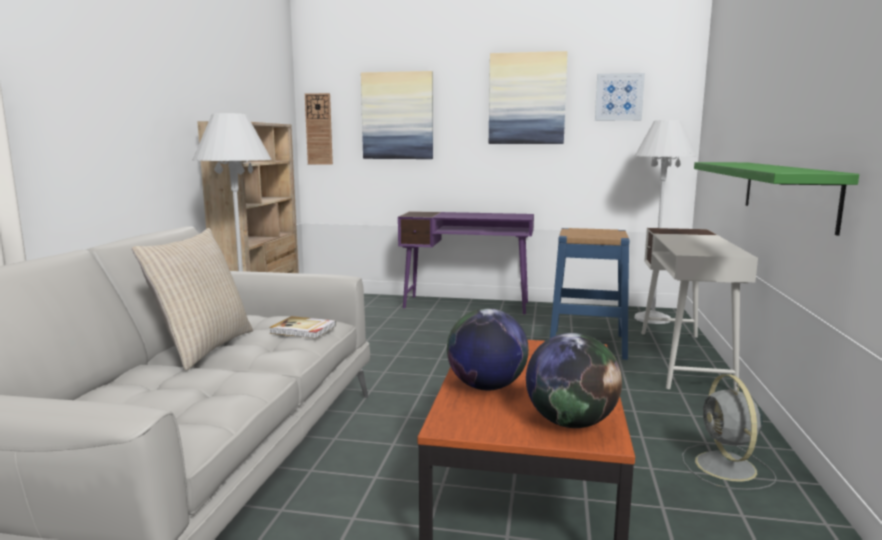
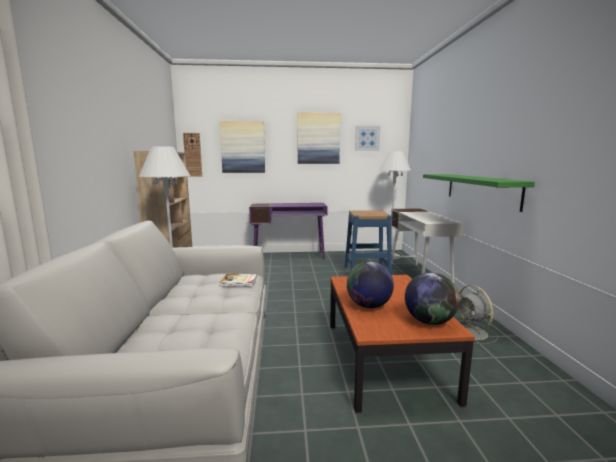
camera: 15 degrees left, 0 degrees up
beige pillow [132,228,253,370] -> none

